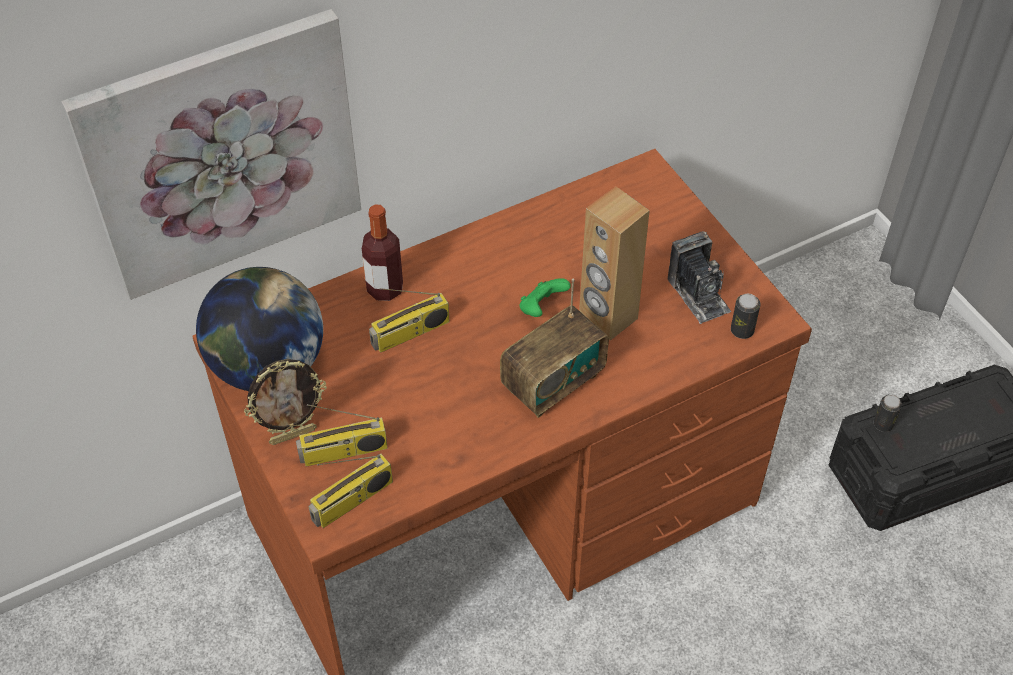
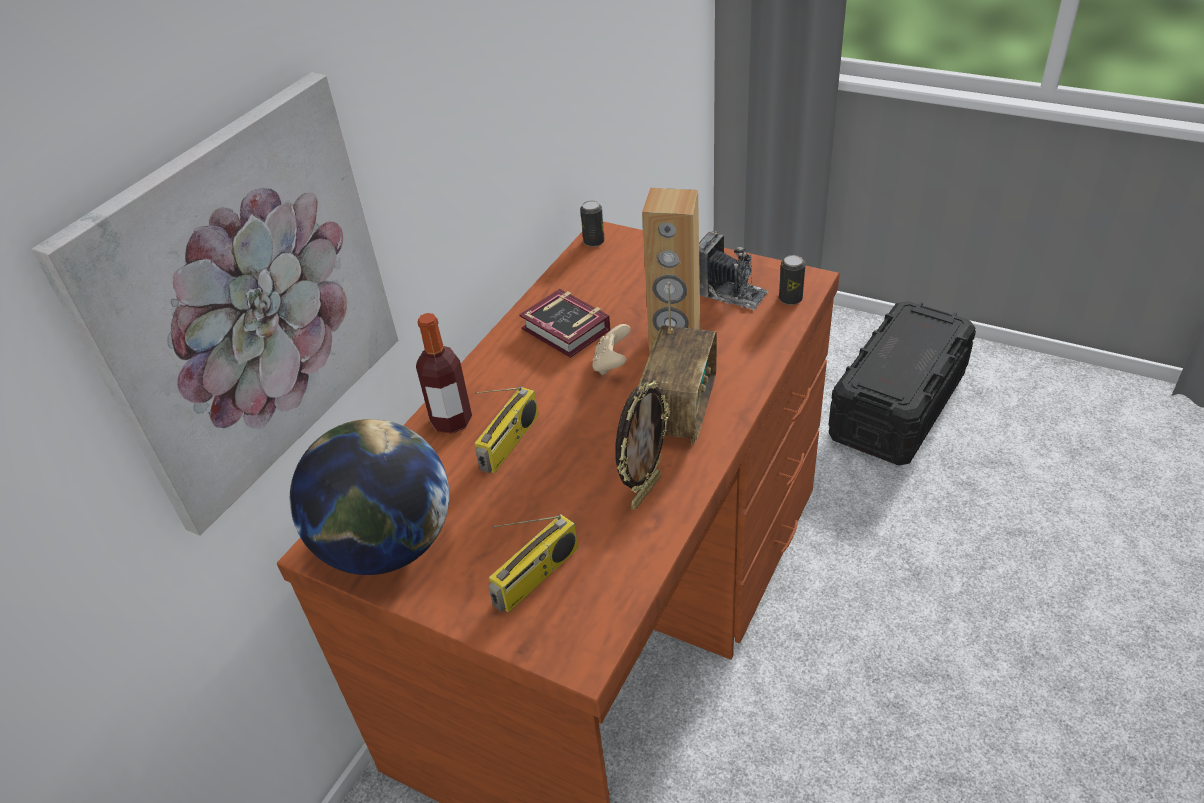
camera: 30 degrees left, 10 degrees down
picture frame [244,359,327,445] -> picture frame moved to [615,380,670,510]
radio [308,454,393,528] -> none
green game controller [520,278,571,317] -> beige game controller [592,324,631,375]
can [874,395,902,432] -> can moved to [580,201,605,247]
none -> book [519,289,611,358]

